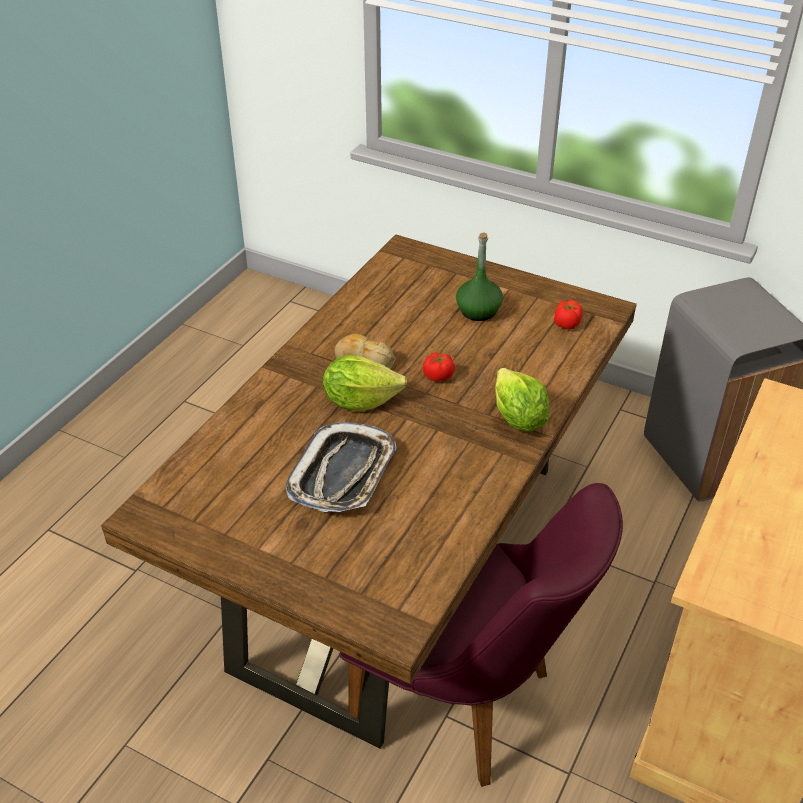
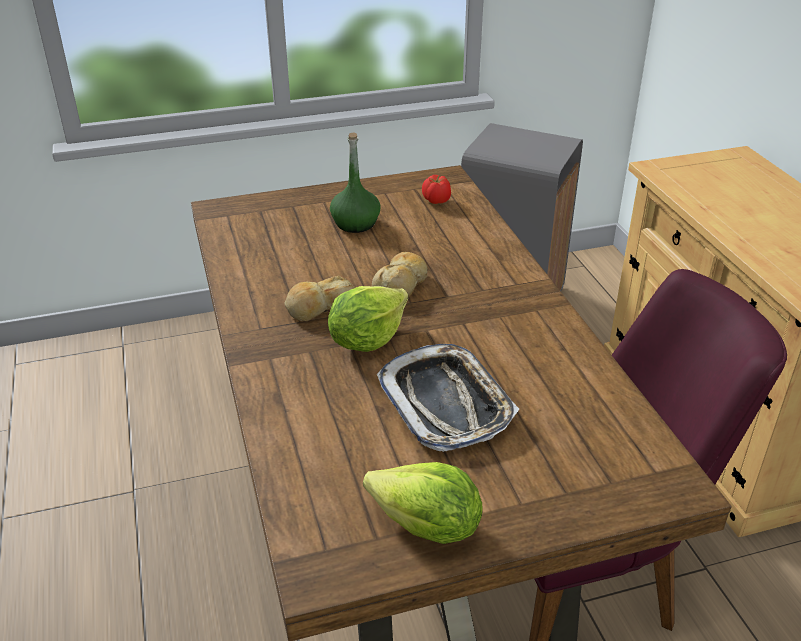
camera: 45 degrees left, 5 degrees down
tomato [423,352,455,382] -> bread [372,252,428,297]
lettuce [495,368,550,432] -> lettuce moved to [363,462,483,544]

